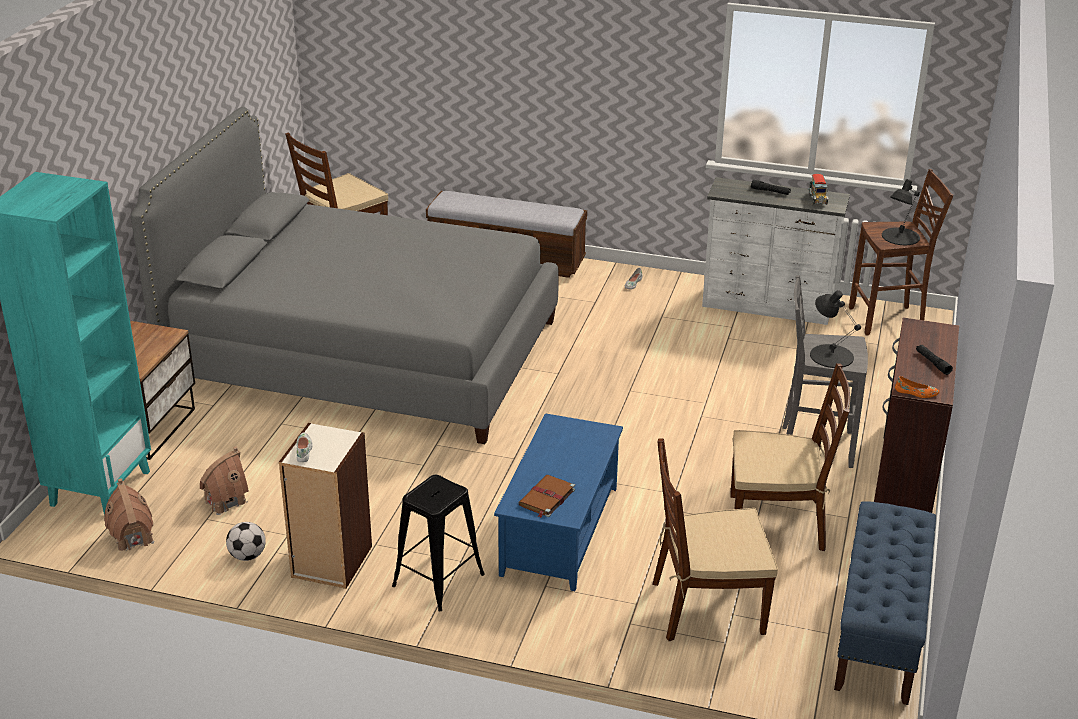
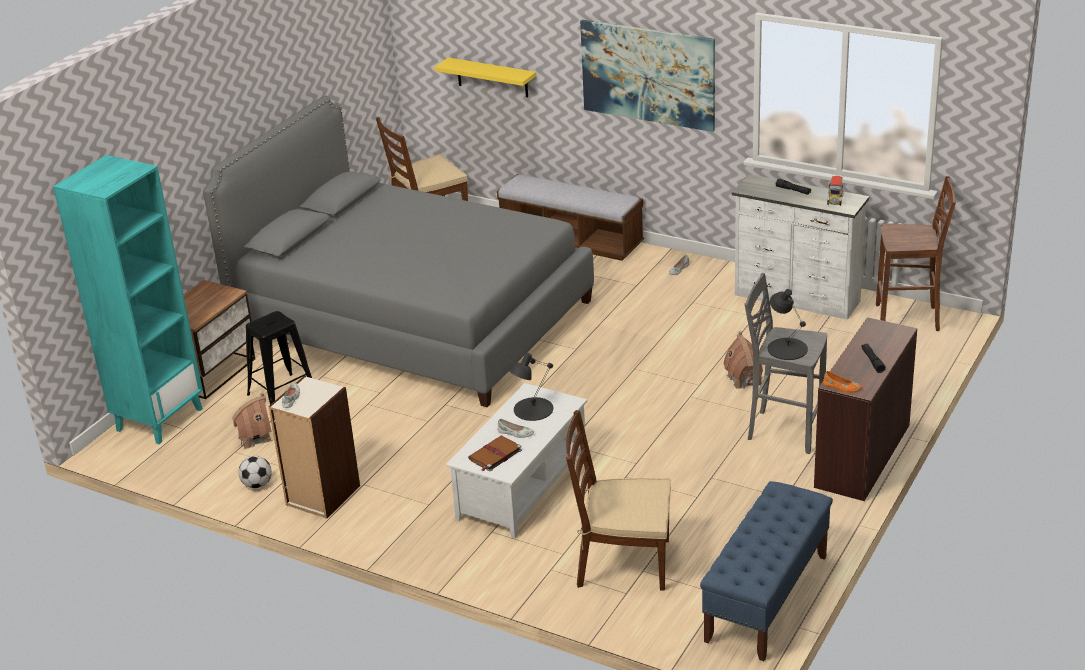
camera: 15 degrees right, 0 degrees up
toy house [104,478,155,551] -> toy house moved to [723,331,763,389]
black stool [392,475,485,612] -> black stool moved to [246,311,312,404]
blue coffee table [494,413,623,591] -> white coffee table [446,383,587,539]
brown chair [730,363,850,551] -> none
black table lamp [882,179,920,245] -> black table lamp moved to [509,353,553,421]
none -> yellow shelf [434,58,536,97]
none -> white shoe [497,419,534,438]
none -> picture [580,20,715,132]

